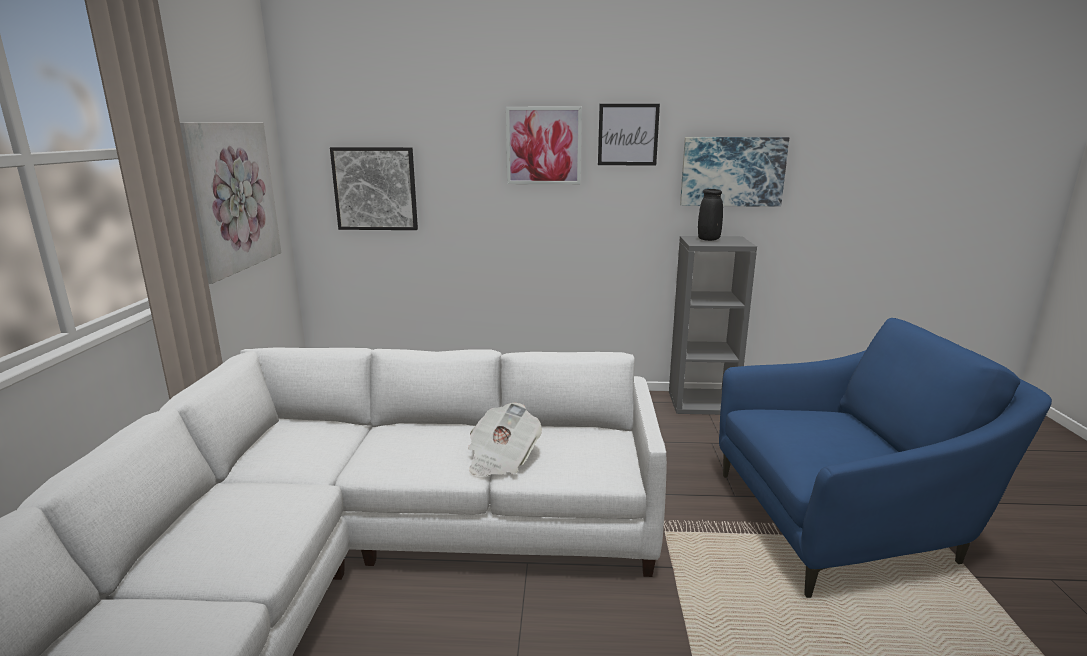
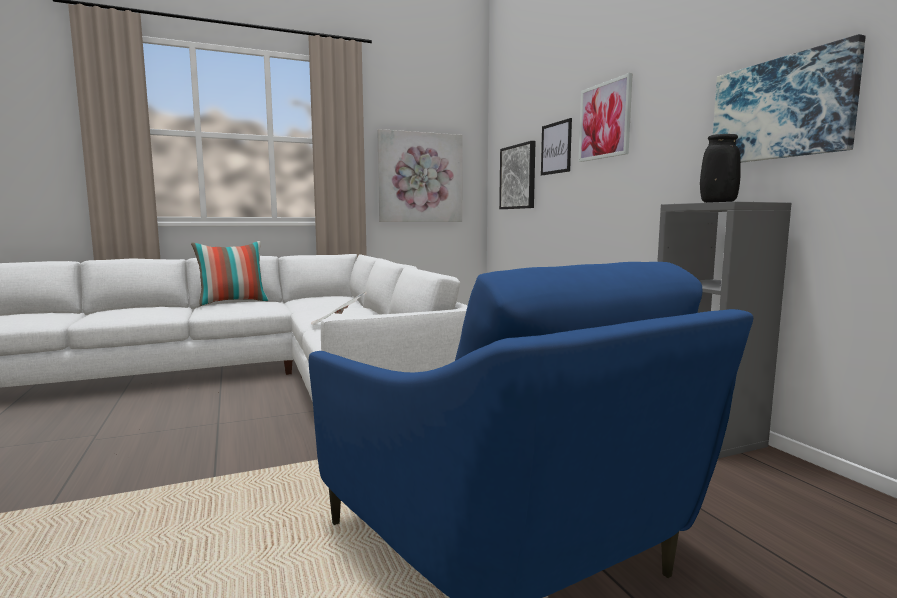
camera: 65 degrees right, 10 degrees down
picture [598,104,660,166] -> picture moved to [541,118,572,175]
none -> pillow [191,241,269,306]

